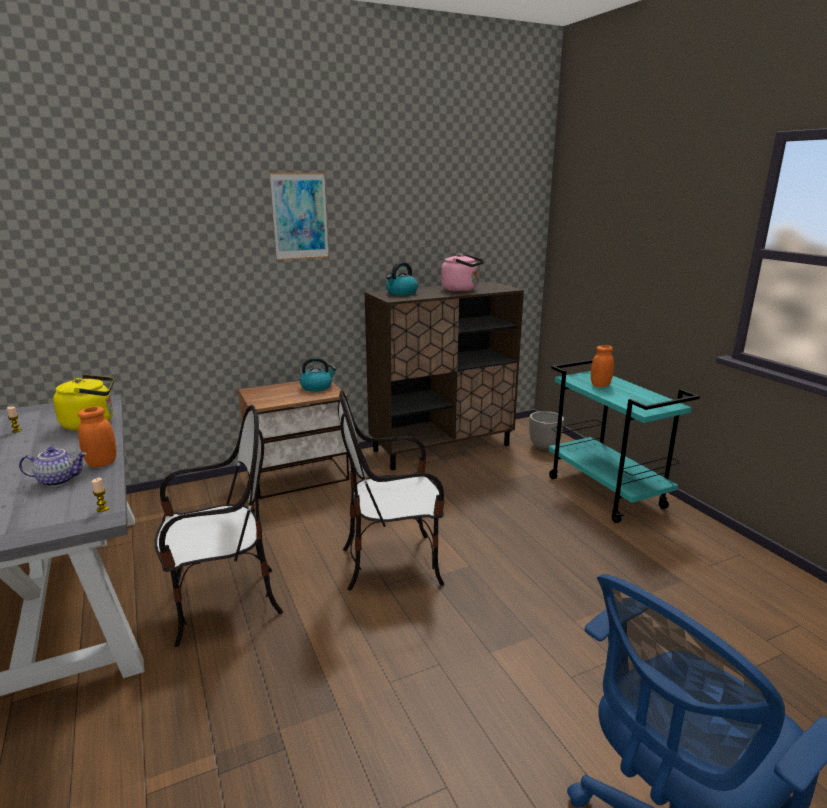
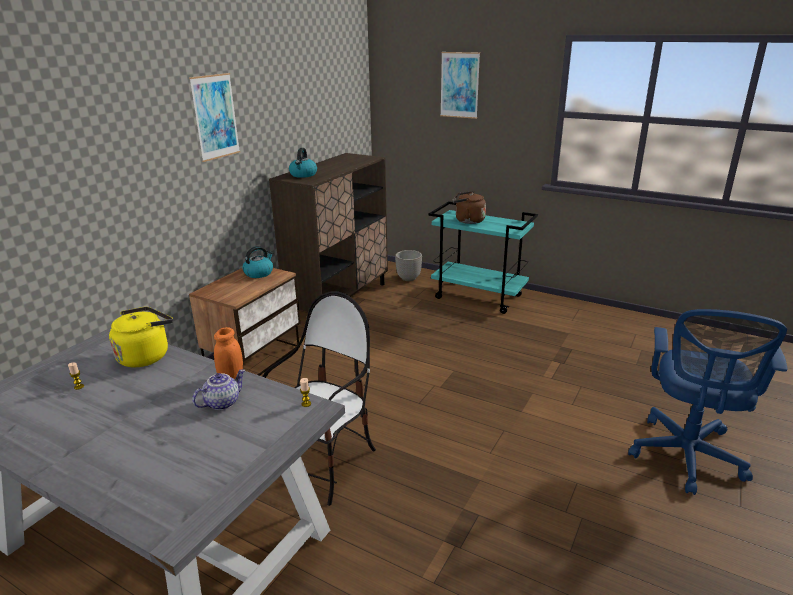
camera: 35 degrees left, 5 degrees up
chair [338,390,445,591] -> none
pink kettle [441,254,484,292] -> none
orange jar [591,345,614,387] -> brown kettle [452,191,486,224]
none -> picture [440,52,480,119]

